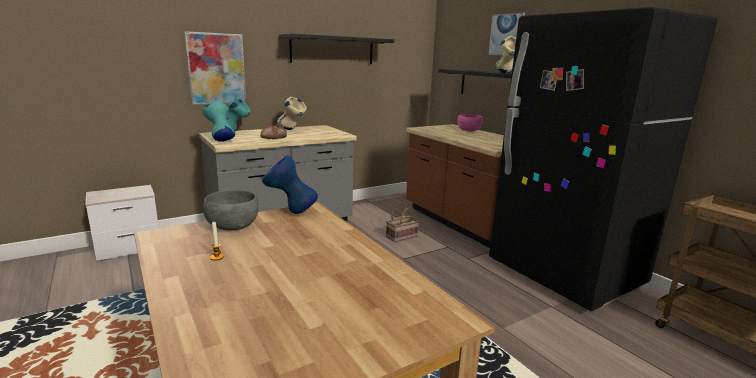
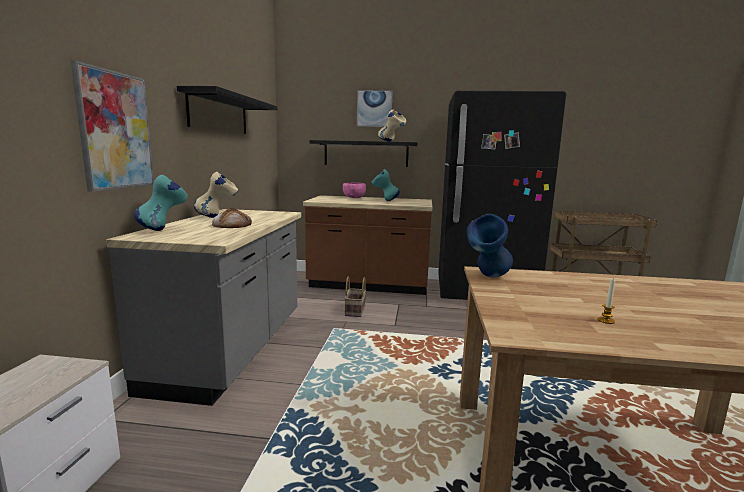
camera: 50 degrees left, 5 degrees down
turquoise vase [202,101,235,142] -> turquoise vase moved to [372,169,400,201]
grey bowl [203,190,259,230] -> none

